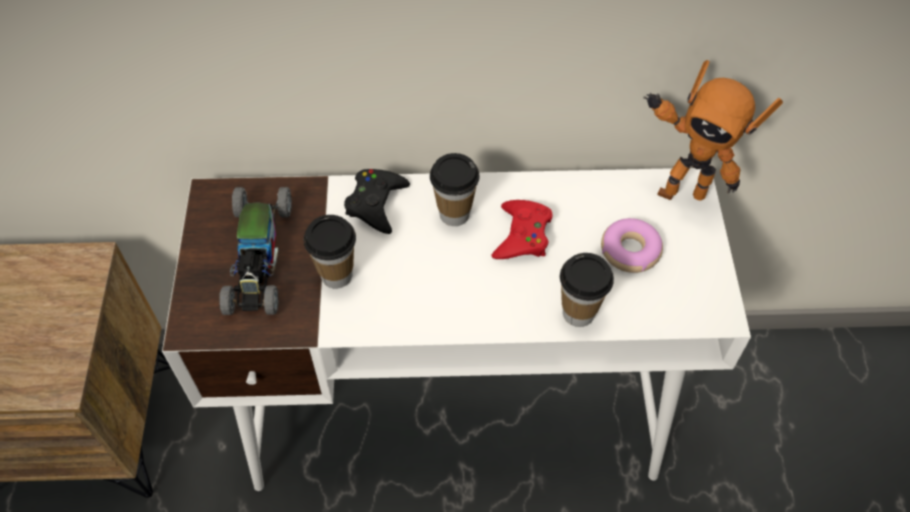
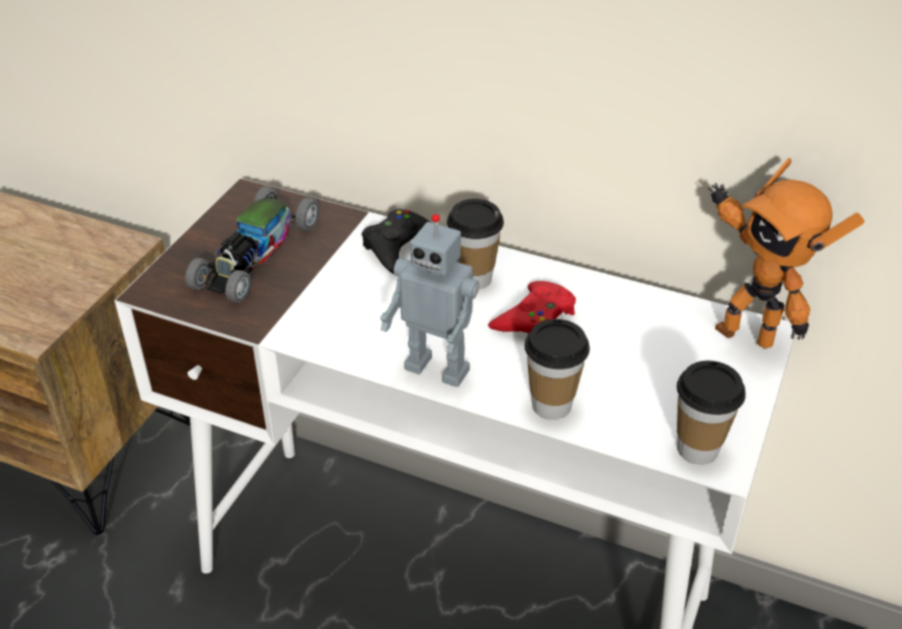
camera: 25 degrees right, 15 degrees down
cup [304,215,356,289] -> cup moved to [677,361,746,465]
donut [601,218,663,273] -> none
none -> toy robot [380,214,480,387]

